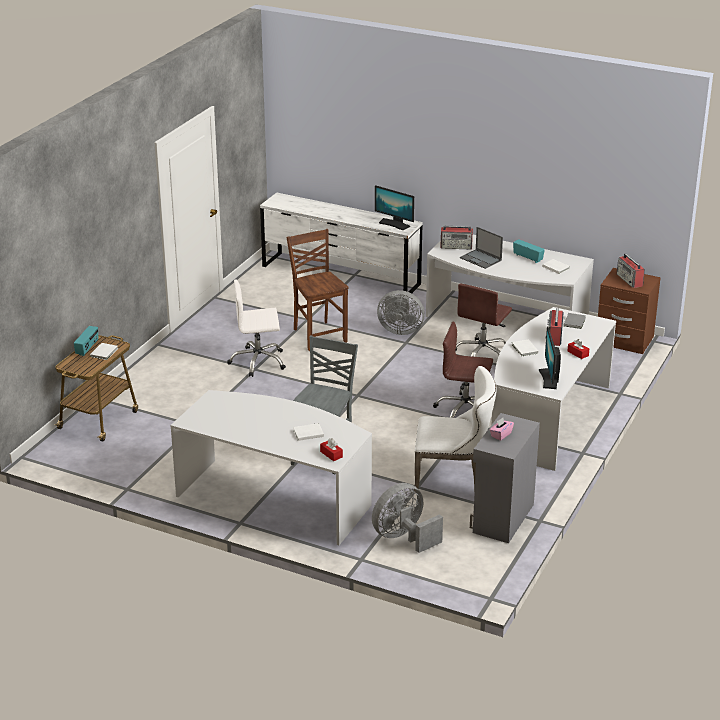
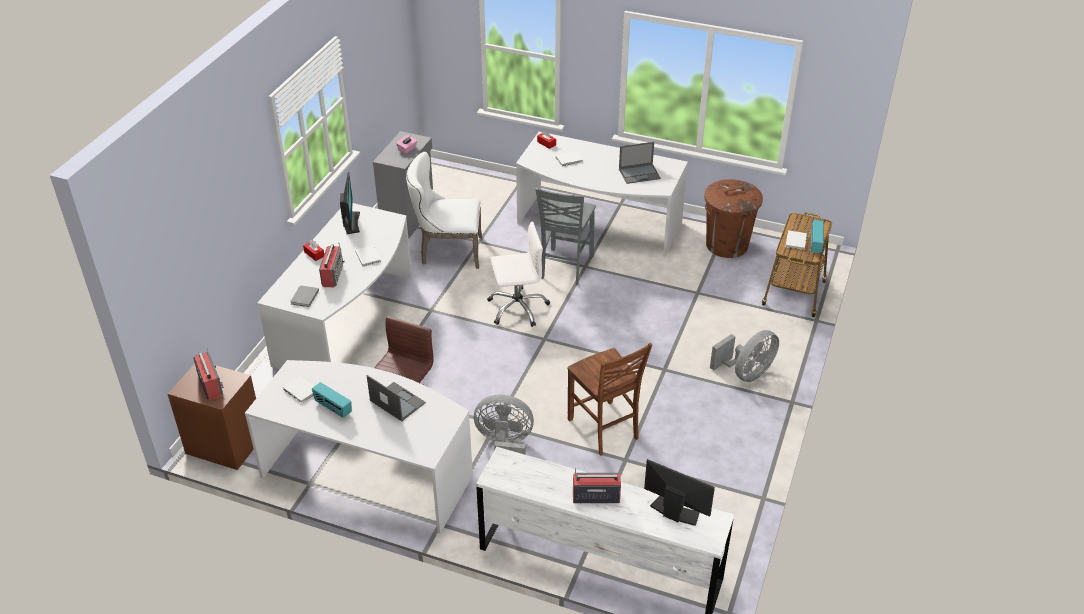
camera: 175 degrees right, 10 degrees up
white office chair [227,279,286,377] -> white office chair moved to [487,221,550,327]
grey fan [372,483,443,553] -> grey fan moved to [710,330,779,382]
monitor [375,185,414,231] -> monitor moved to [644,459,715,526]
brown office chair [433,322,493,418] -> none
radio [440,226,473,250] -> radio moved to [573,468,621,503]
none -> laptop [619,142,661,184]
none -> brown trash can [704,179,763,258]

